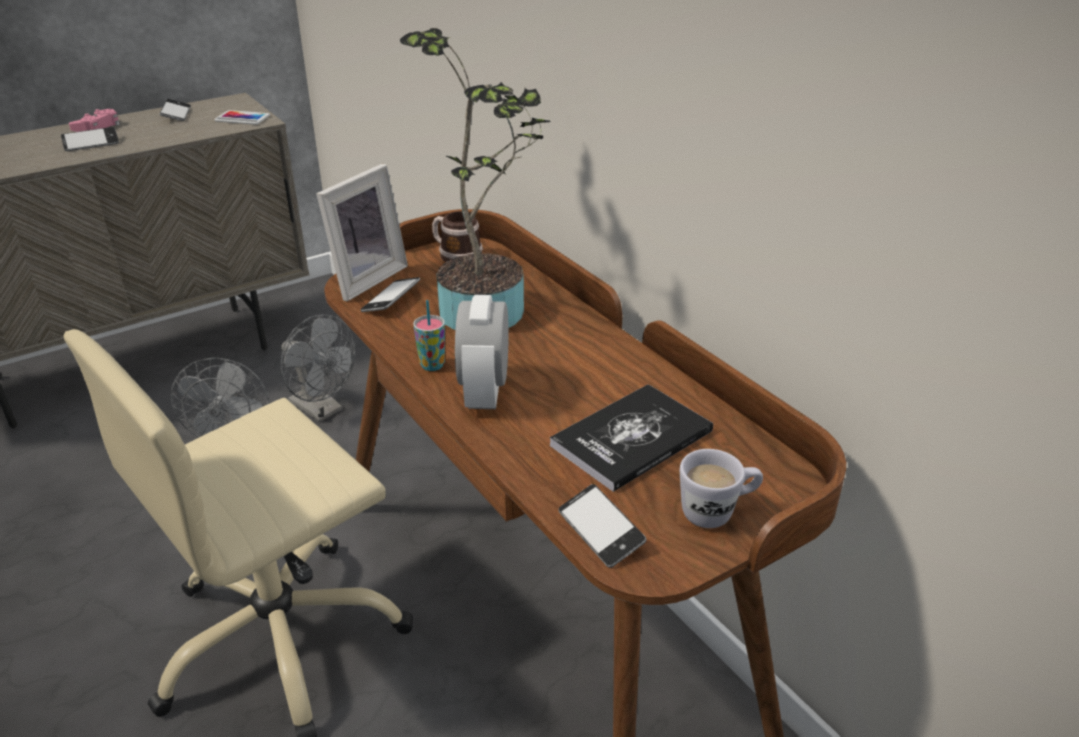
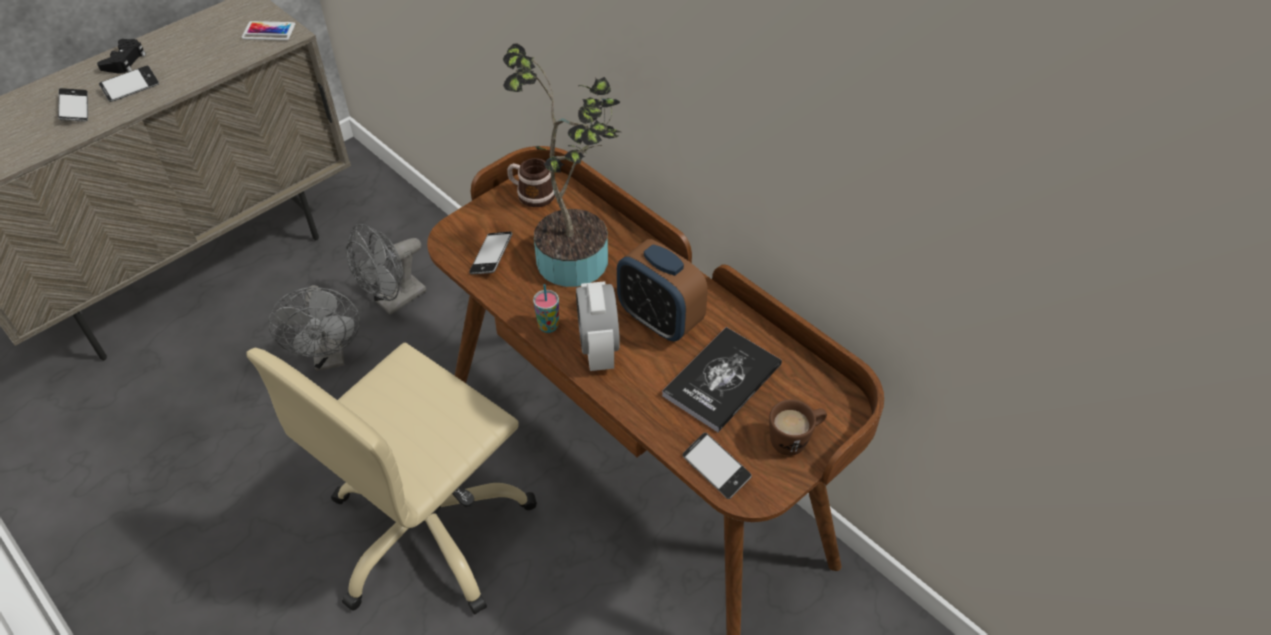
camera: 10 degrees left, 15 degrees up
pink game controller [69,109,120,132] -> black game controller [97,39,146,73]
phone [159,99,191,121] -> phone moved to [58,88,88,122]
grey fan [280,314,355,422] -> grey fan turned 105 degrees clockwise [346,224,427,315]
picture frame [316,164,408,301] -> none
white mug [680,449,763,528] -> brown mug [769,400,827,456]
none -> alarm clock [617,239,708,341]

